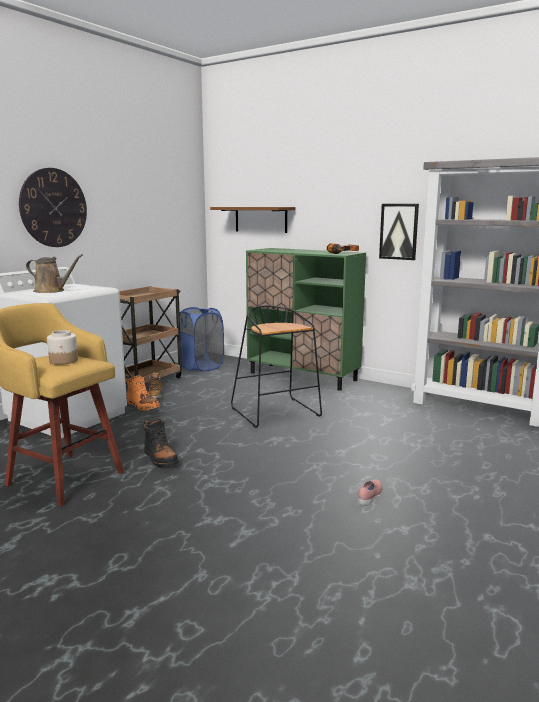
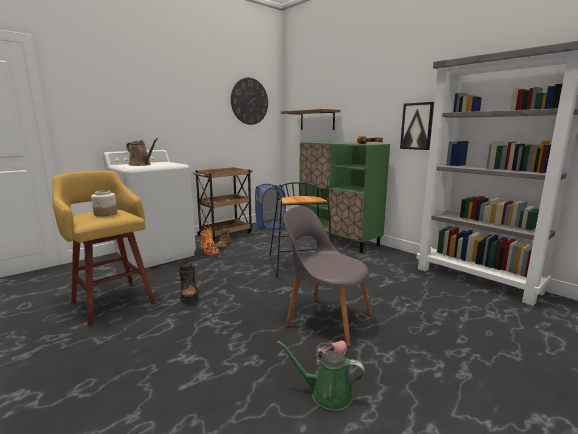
camera: 15 degrees right, 0 degrees up
wall clock [19,168,87,247] -> wall clock moved to [231,78,268,125]
none -> green watering can [277,341,365,411]
none -> grey chair [284,206,371,346]

